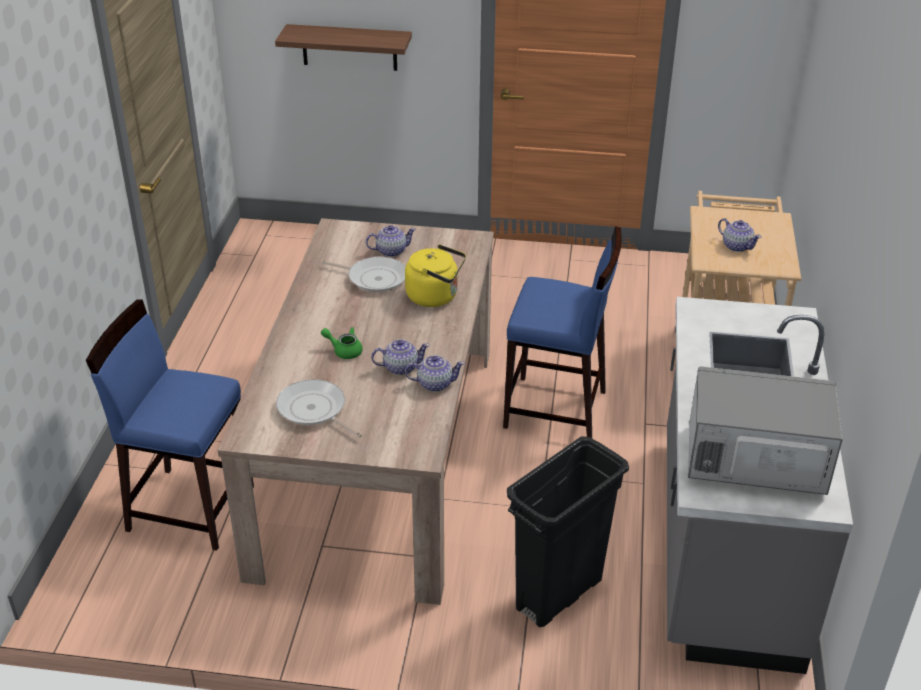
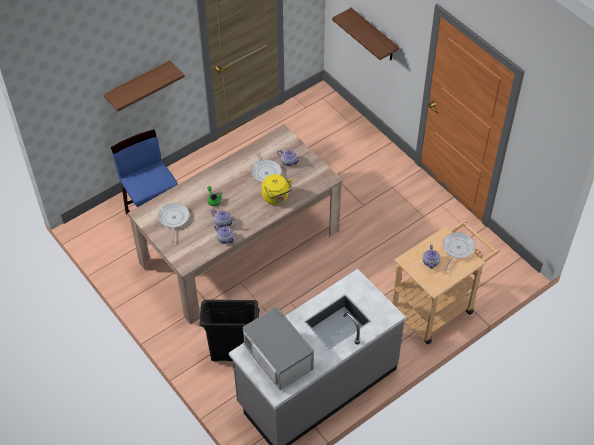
camera: 45 degrees right, 15 degrees up
blue stool [503,226,622,438] -> none
none -> shelf [104,61,185,112]
none -> frying pan [443,232,475,271]

